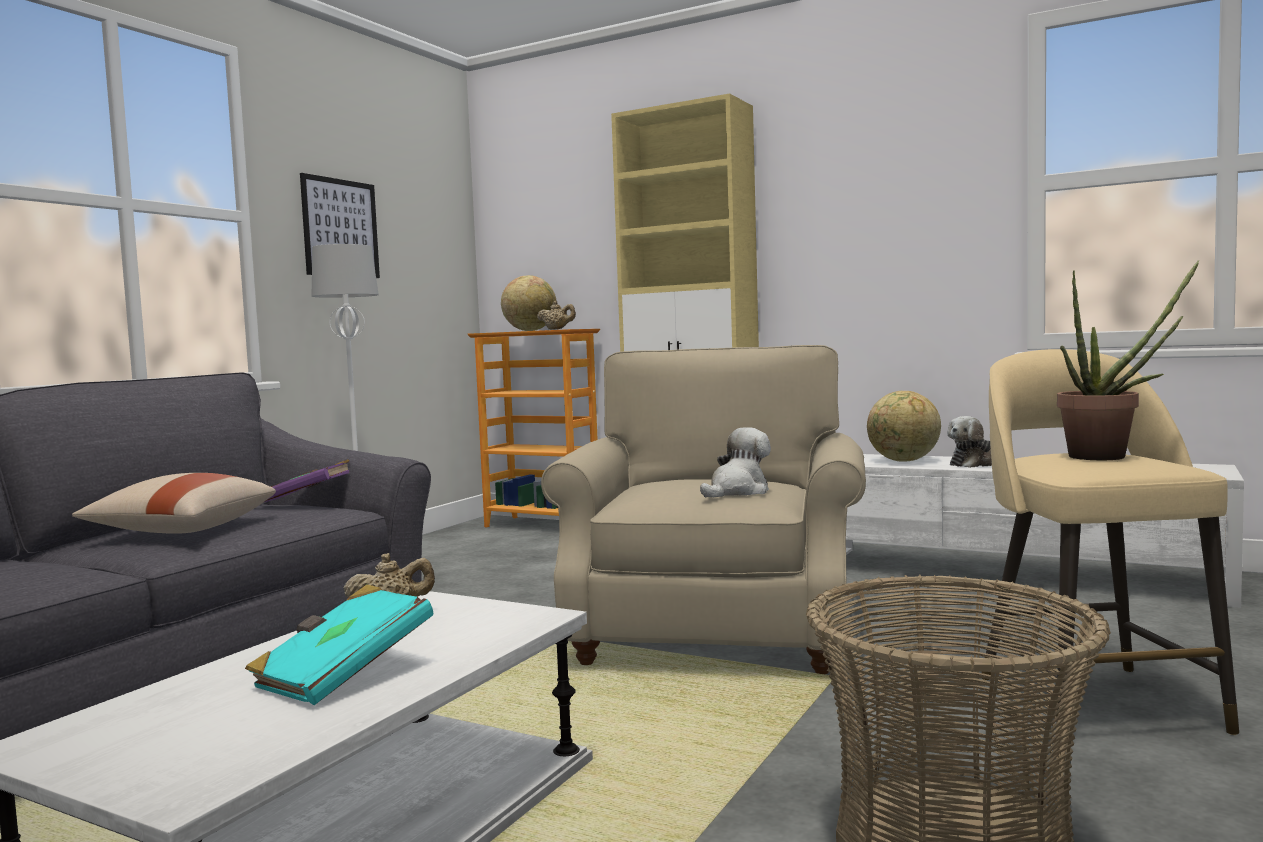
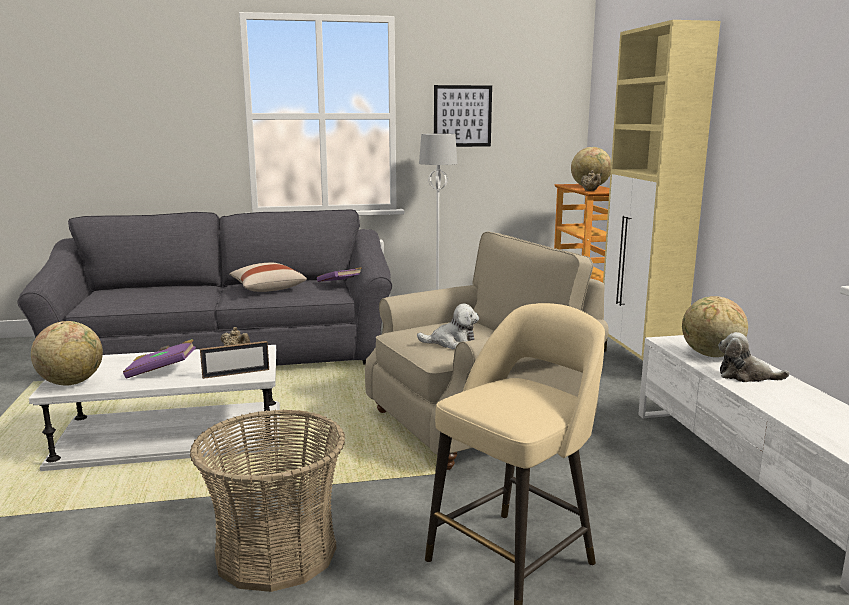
camera: 50 degrees right, 10 degrees up
turquoise book [245,584,433,705] -> purple book [123,339,196,379]
potted plant [1057,260,1200,460] -> none
none -> globe [31,321,103,385]
none -> picture frame [200,341,269,379]

